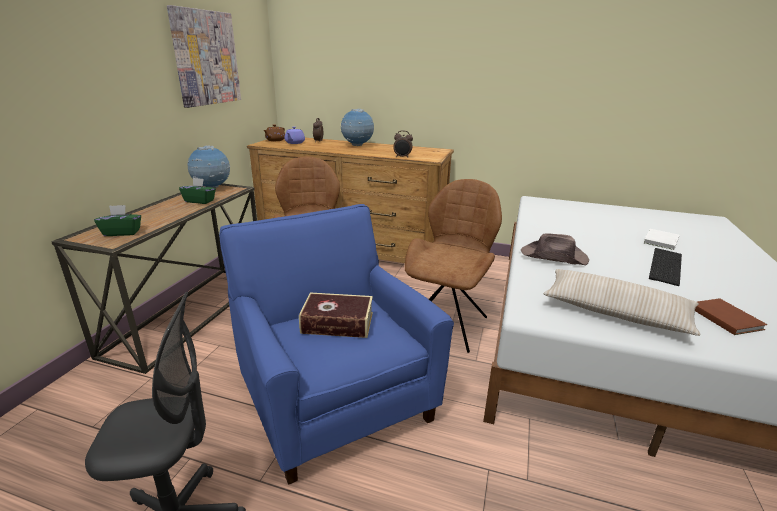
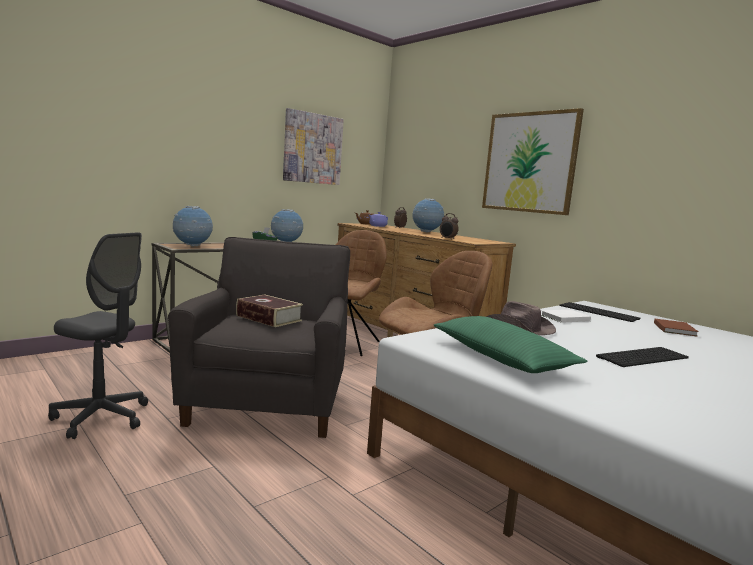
camera: 30 degrees right, 15 degrees down
green tissue box [94,205,141,236] -> globe [172,206,213,247]
blue armchair [219,204,454,485] -> grey armchair [168,237,350,438]
beige pillow [543,269,700,336] -> green pillow [434,316,587,373]
white book [643,229,679,250] -> white book moved to [541,310,591,323]
brown book [695,298,768,335] -> brown book moved to [654,319,699,337]
none -> picture [482,108,584,215]
none -> keyboard [559,302,640,322]

